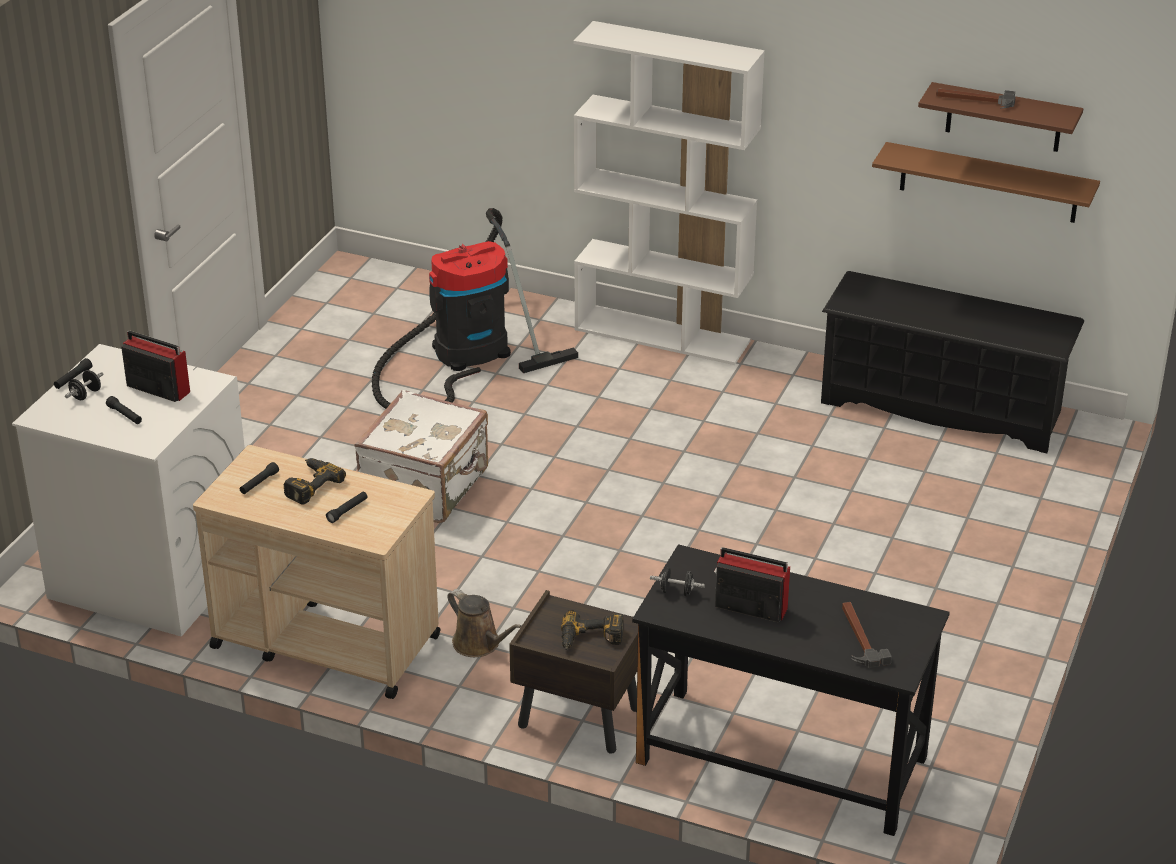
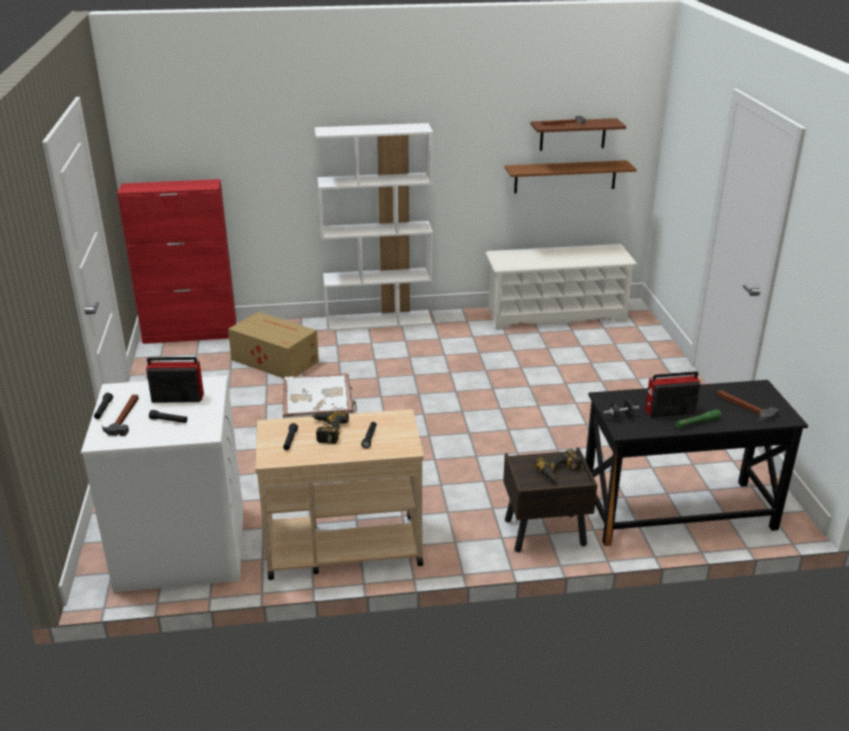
camera: 30 degrees left, 5 degrees down
black dumbbell [65,370,104,400] -> hammer [102,395,139,436]
vacuum cleaner [372,208,578,409] -> cardboard box [228,312,319,378]
brown watering can [447,589,521,657] -> none
black shoe rack [821,271,1084,453] -> white shoe rack [486,244,637,330]
none -> red cabinet [117,179,237,344]
none -> green flashlight [675,409,721,428]

